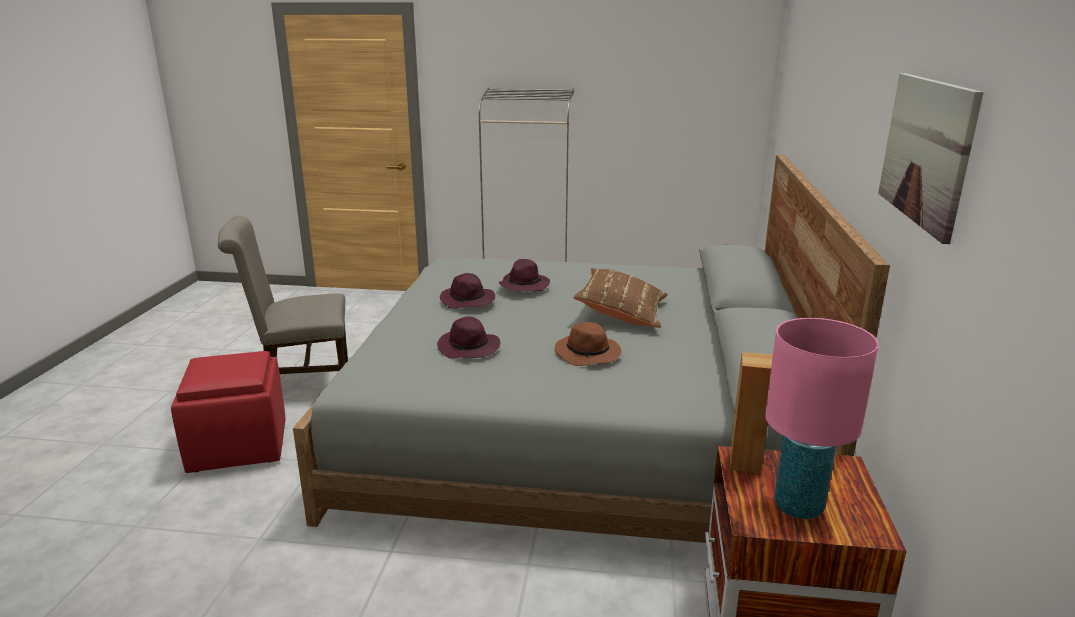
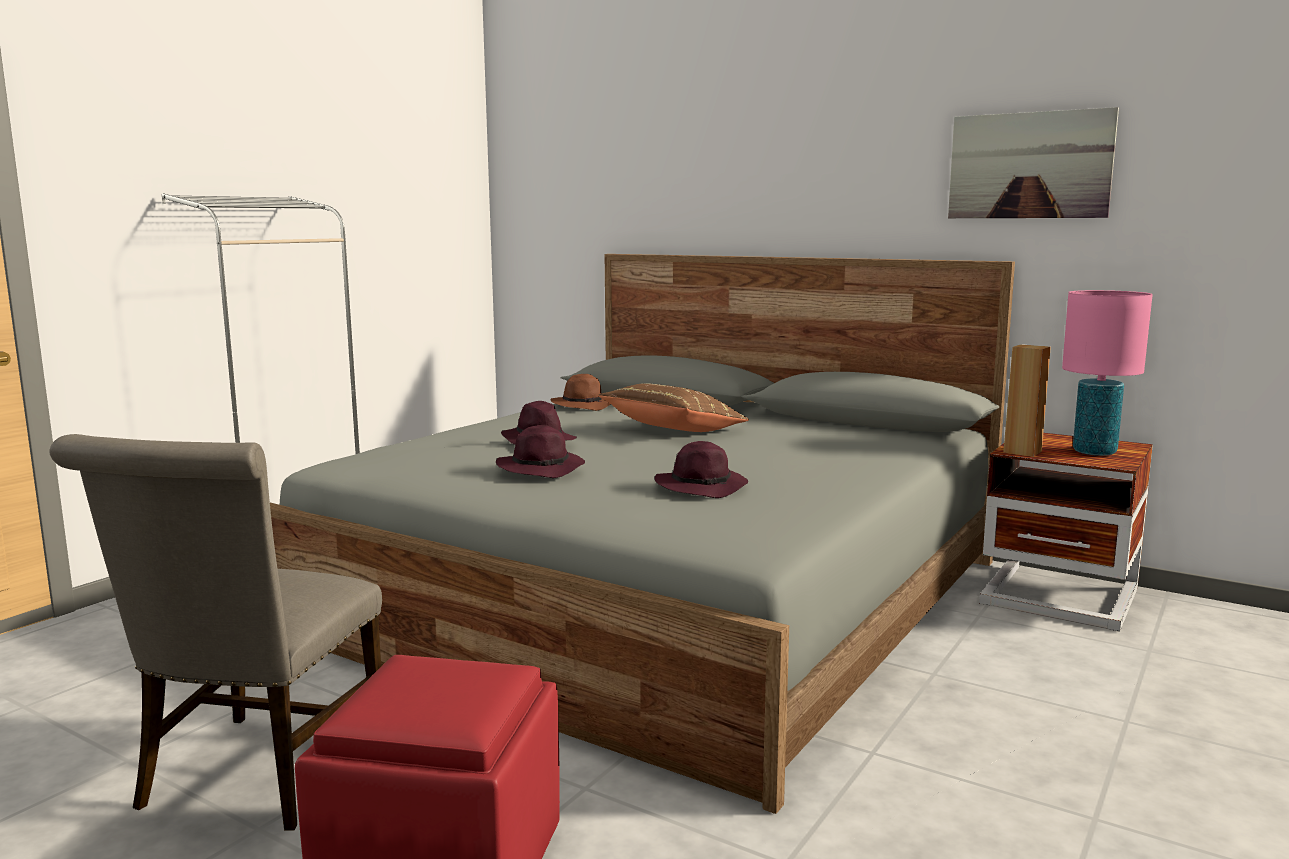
camera: 65 degrees left, 10 degrees down
brown hat [555,322,622,366] -> brown hat moved to [551,374,610,411]

